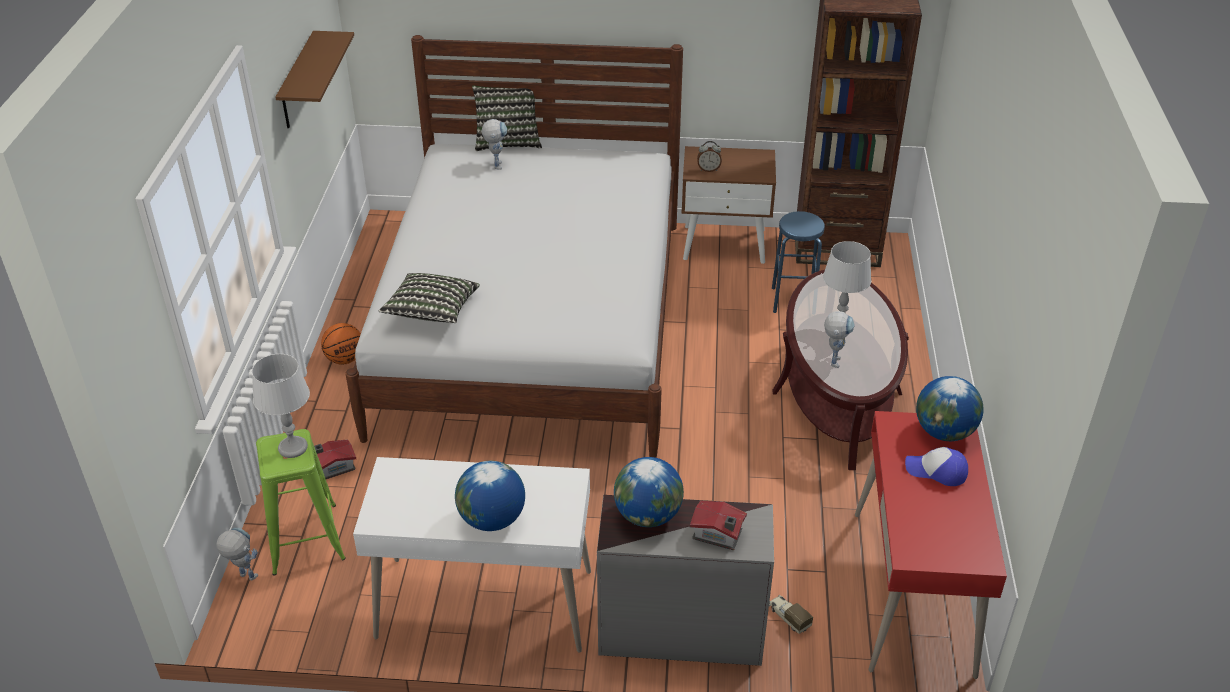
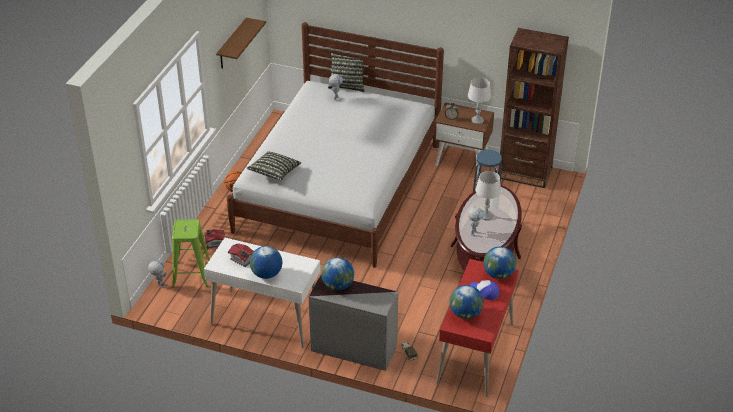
camera: 15 degrees right, 0 degrees up
grey table lamp [252,354,310,458] -> grey table lamp moved to [468,78,491,124]
toy house [690,501,747,550] -> toy house moved to [228,243,254,267]
none -> globe [450,285,484,319]

